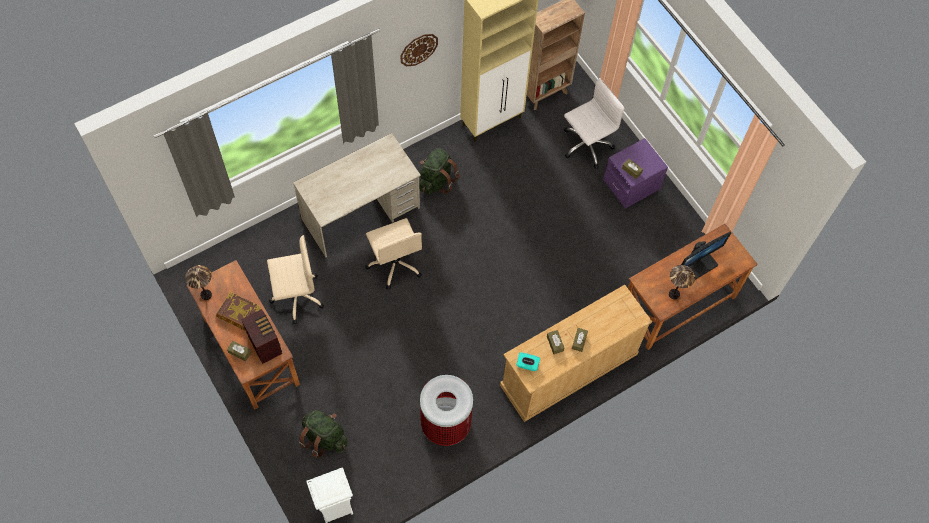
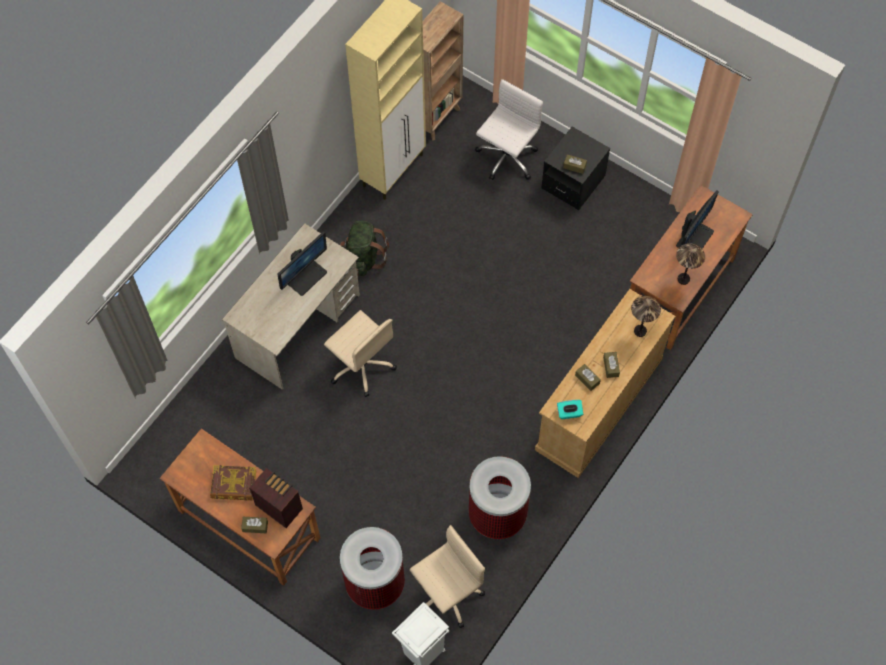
camera: 20 degrees left, 0 degrees up
table lamp [185,265,212,300] -> table lamp moved to [631,296,661,337]
beige office chair [267,235,324,324] -> beige office chair moved to [410,525,485,628]
green backpack [299,410,348,458] -> trash can [340,527,405,610]
wall clock [400,34,438,67] -> none
purple nightstand [603,138,668,209] -> black nightstand [541,127,610,210]
none -> monitor [277,231,327,296]

